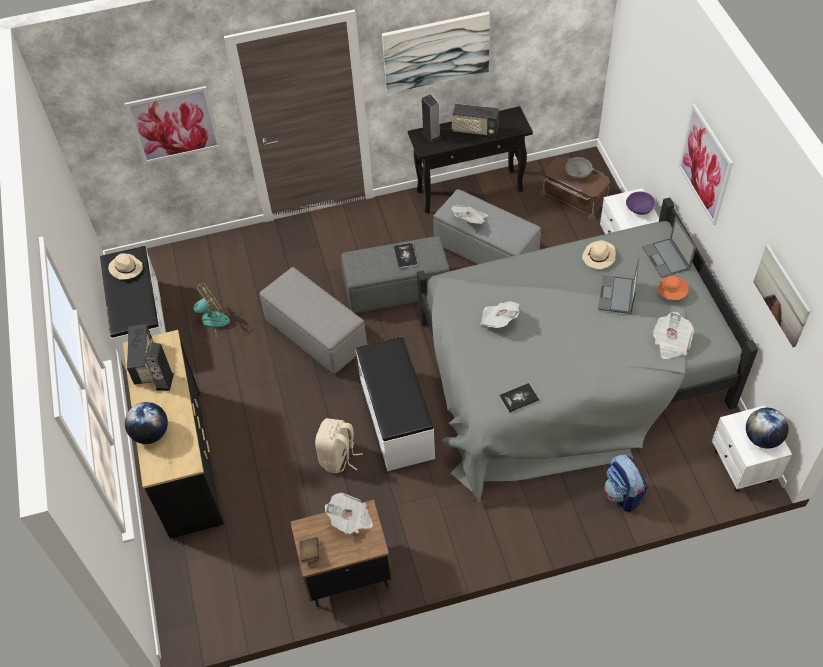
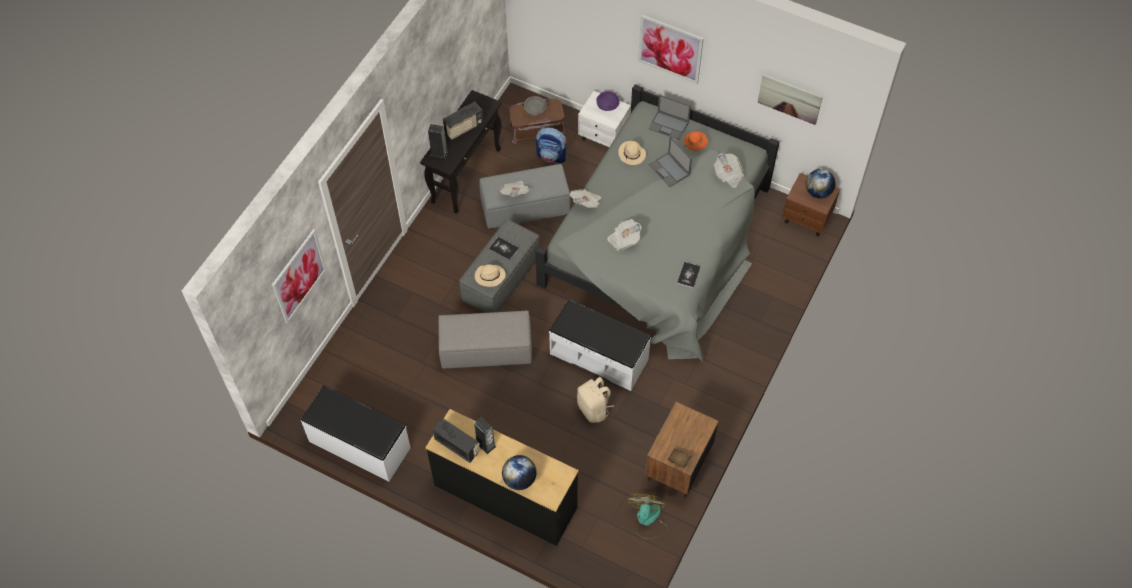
camera: 50 degrees left, 5 degrees up
beige hat [108,253,143,280] -> beige hat moved to [475,264,506,287]
fan [189,283,230,342] -> fan moved to [628,494,669,539]
newspaper [325,493,373,534] -> newspaper moved to [570,189,601,208]
picture [382,11,490,94] -> none
backpack [604,454,648,512] -> backpack moved to [536,127,567,164]
white nightstand [712,405,792,492] -> brown nightstand [782,173,840,236]

